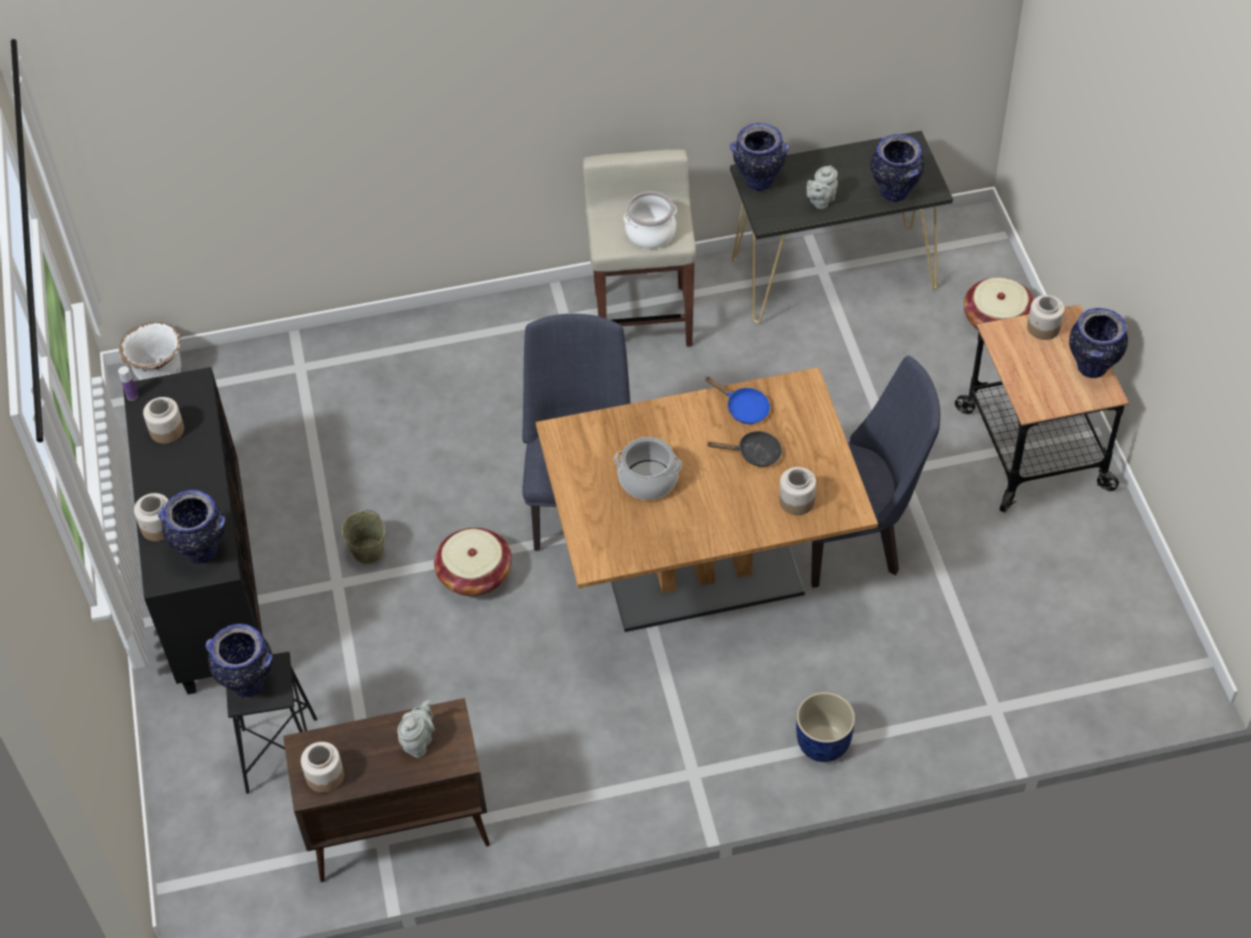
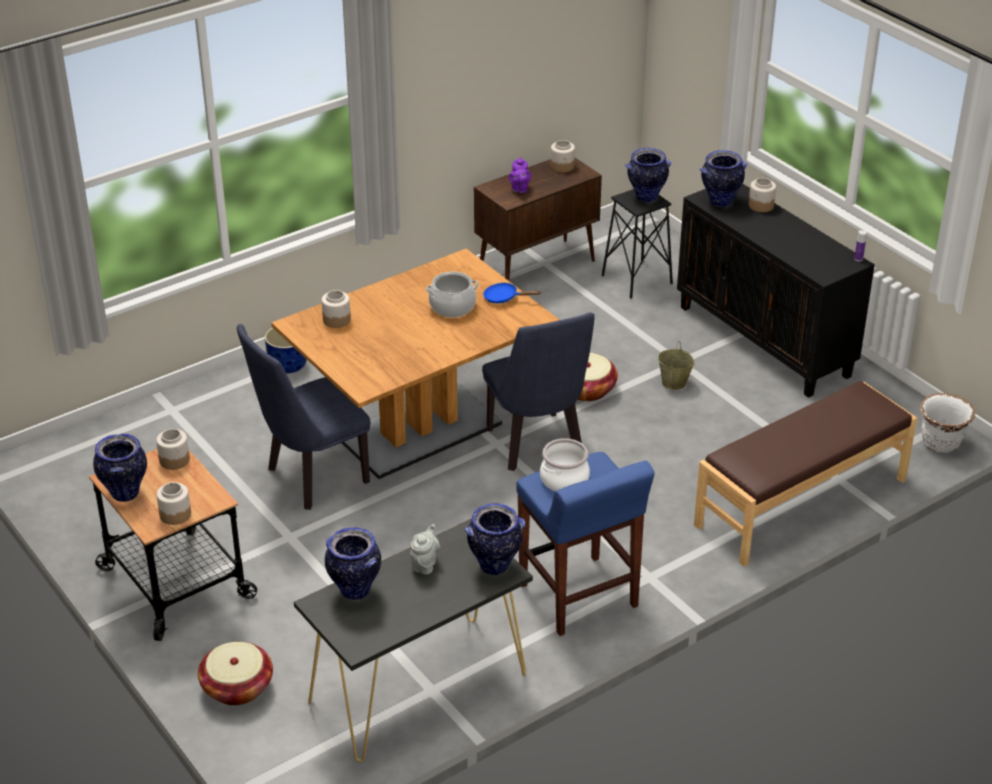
camera: 155 degrees right, 15 degrees down
jar [143,397,184,444] -> jar moved to [156,429,190,470]
grey teapot [397,700,435,758] -> purple teapot [509,157,531,193]
beige stool [583,149,696,347] -> blue stool [516,452,655,636]
blue frying pan [705,376,770,424] -> blue frying pan moved to [483,283,541,303]
black frying pan [706,431,782,467] -> none
none -> brown bench [694,381,917,567]

